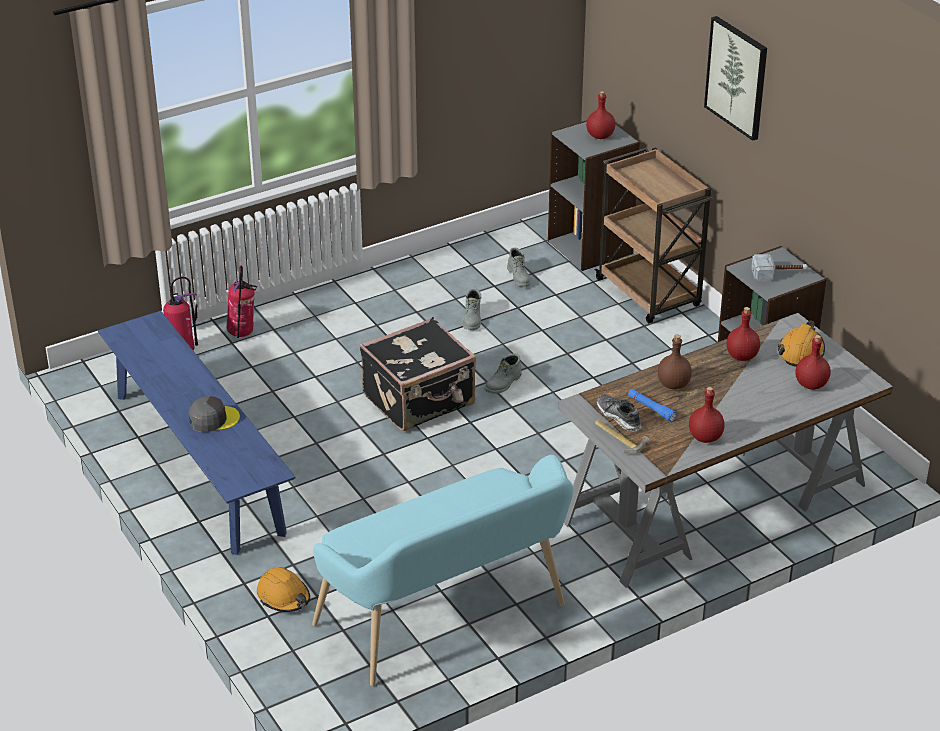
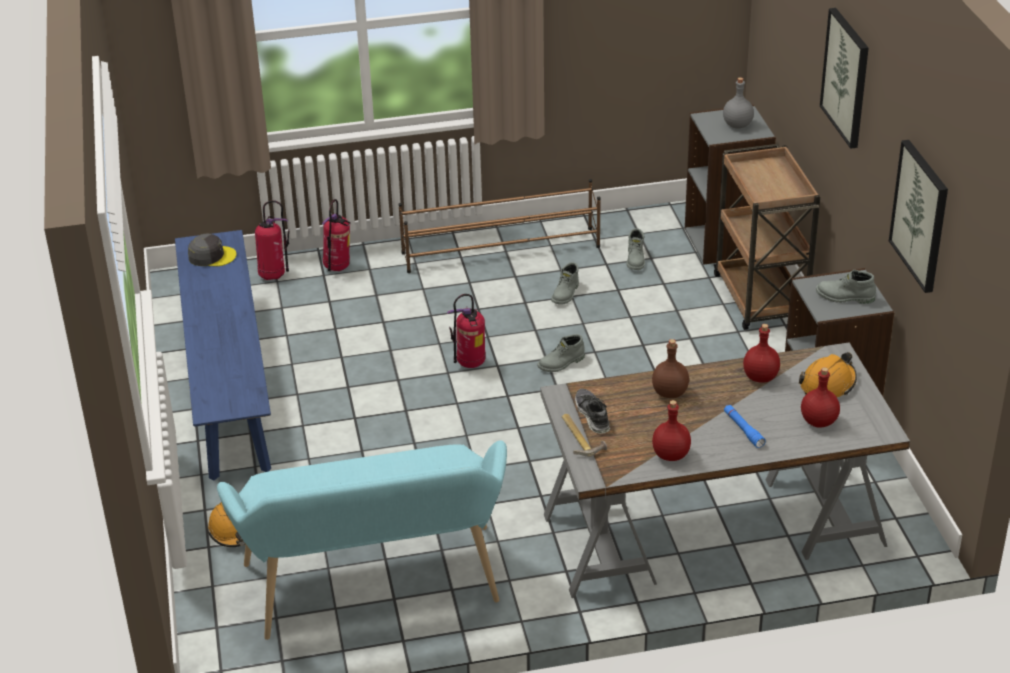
camera: 20 degrees right, 0 degrees up
grey cap [188,396,240,432] -> grey cap moved to [188,234,237,266]
black suitcase [360,317,476,431] -> fire extinguisher [447,294,485,368]
red bottle [586,91,615,139] -> grey bottle [723,77,754,128]
blue flashlight [628,389,677,421] -> blue flashlight moved to [724,405,766,448]
hammer [751,254,808,281] -> grey boot [816,270,876,304]
none -> brown shoe rack [399,179,601,273]
none -> picture [889,140,948,293]

